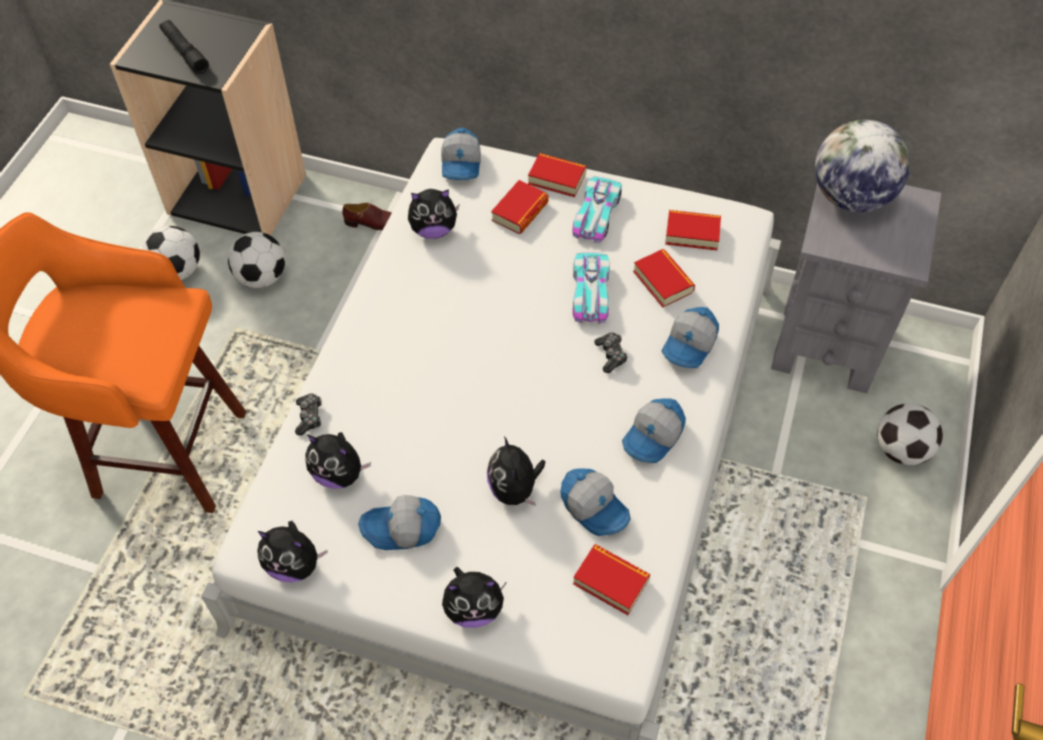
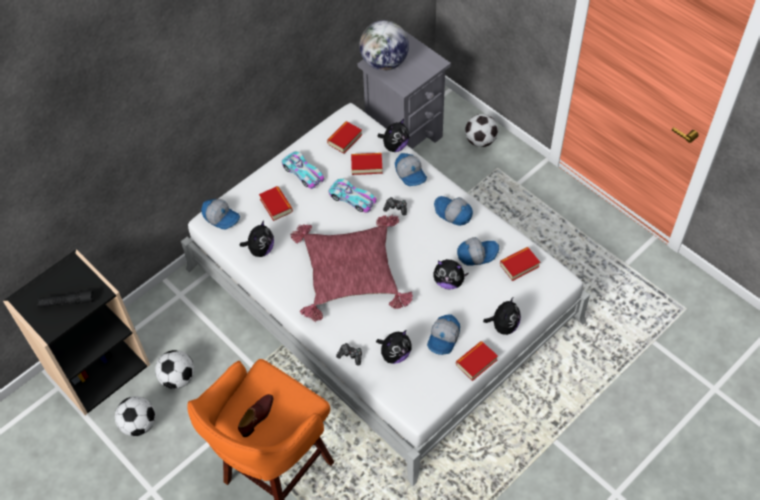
camera: 60 degrees left, 0 degrees up
plush toy [257,521,327,583] -> plush toy moved to [377,119,409,152]
brown shoe [342,203,392,230] -> brown shoe moved to [238,394,273,437]
book [528,153,587,197] -> book moved to [456,341,498,381]
cap [622,398,686,463] -> cap turned 150 degrees clockwise [434,196,473,226]
none -> red pillow [290,215,413,322]

